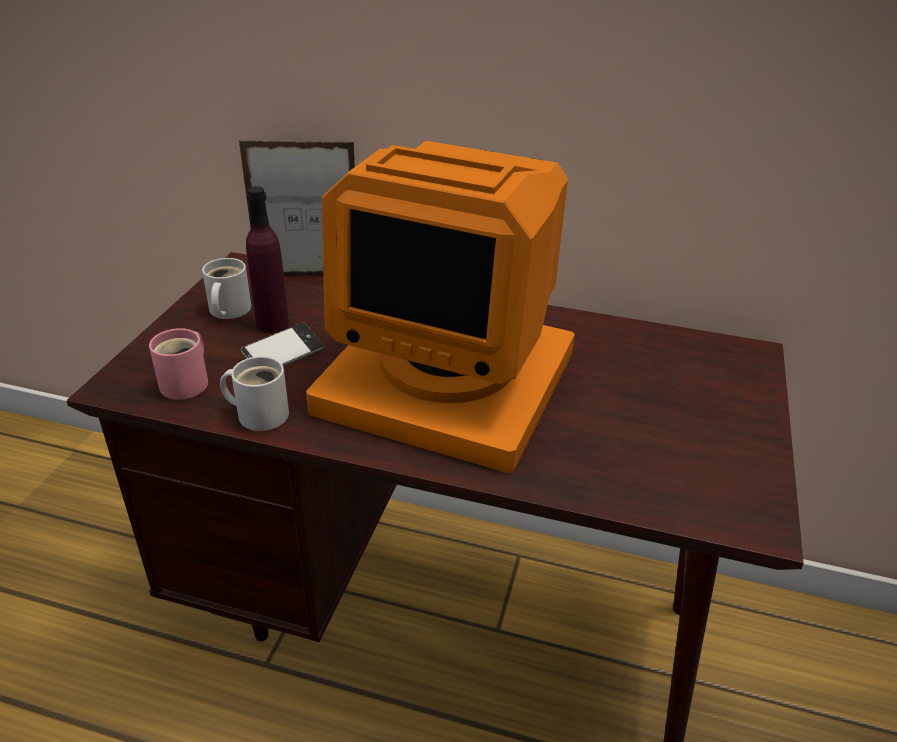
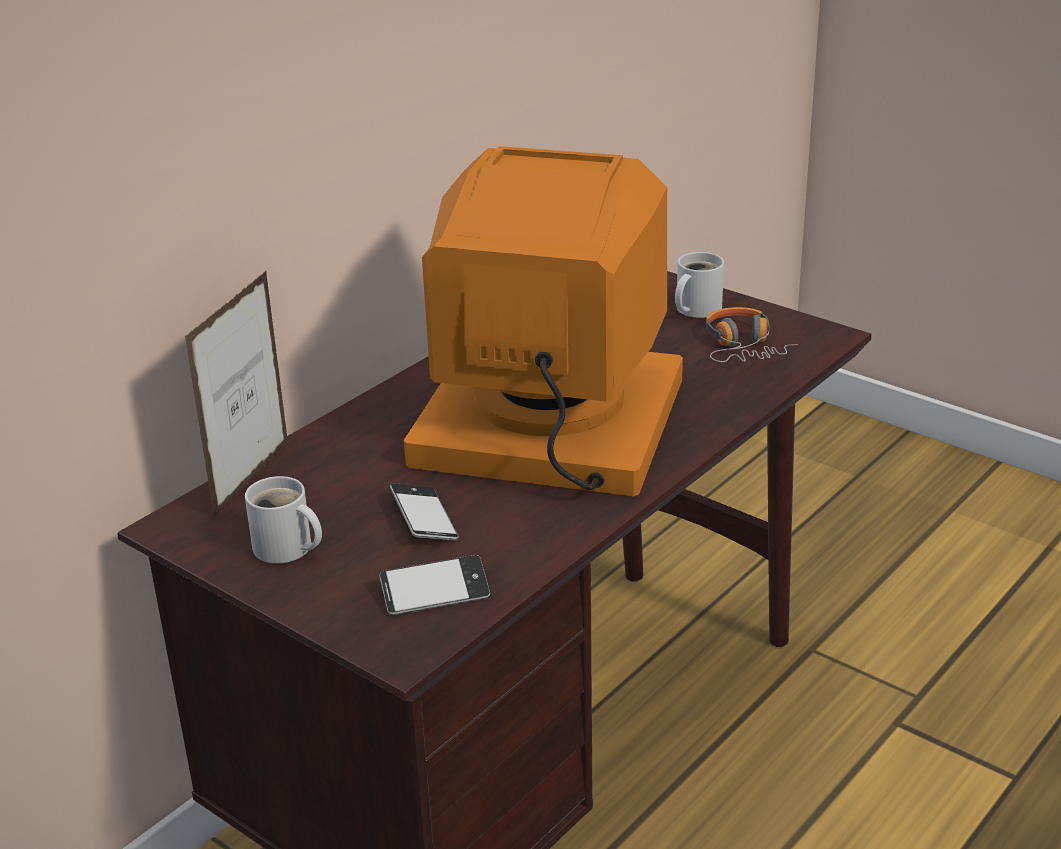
camera: 65 degrees left, 5 degrees down
pink mug [149,328,208,400] -> phone [379,555,490,615]
white mug [220,356,289,431] -> white mug moved to [675,252,724,318]
purple bottle [246,186,289,333] -> none
monitor [306,141,575,473] -> monitor turned 120 degrees counterclockwise [404,146,683,497]
none -> headphones [706,307,798,362]

